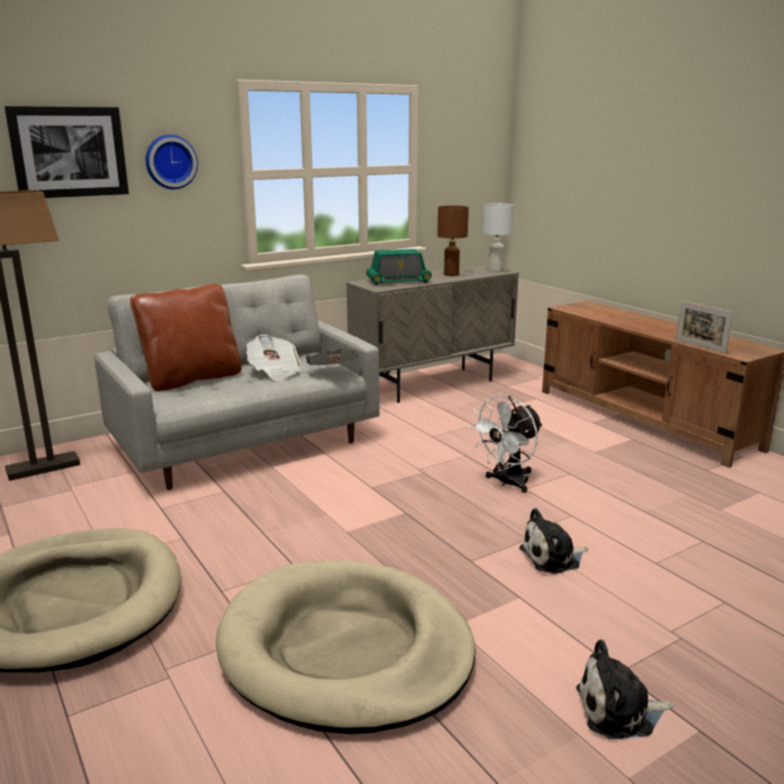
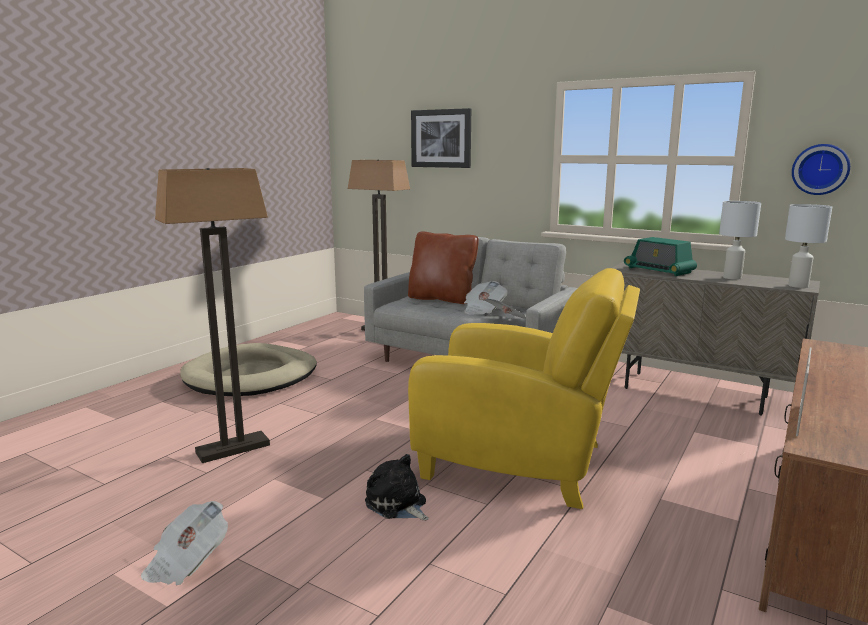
camera: 65 degrees right, 5 degrees down
wall clock [146,135,198,189] -> wall clock moved to [792,144,850,195]
beige dog bed [216,560,476,734] -> floor lamp [155,168,270,463]
brown table lamp [437,205,469,276] -> white table lamp [719,201,761,280]
white fan [469,395,543,493] -> yellow armchair [408,268,640,509]
plush toy [576,640,673,739] -> newspaper [141,501,228,585]

